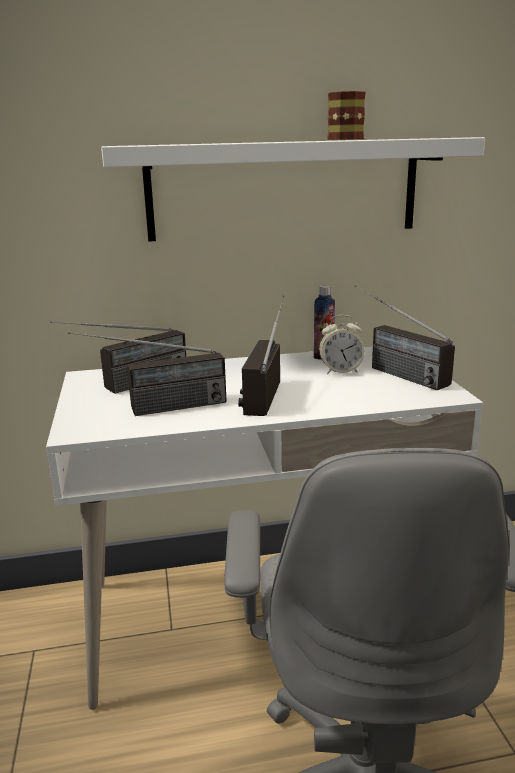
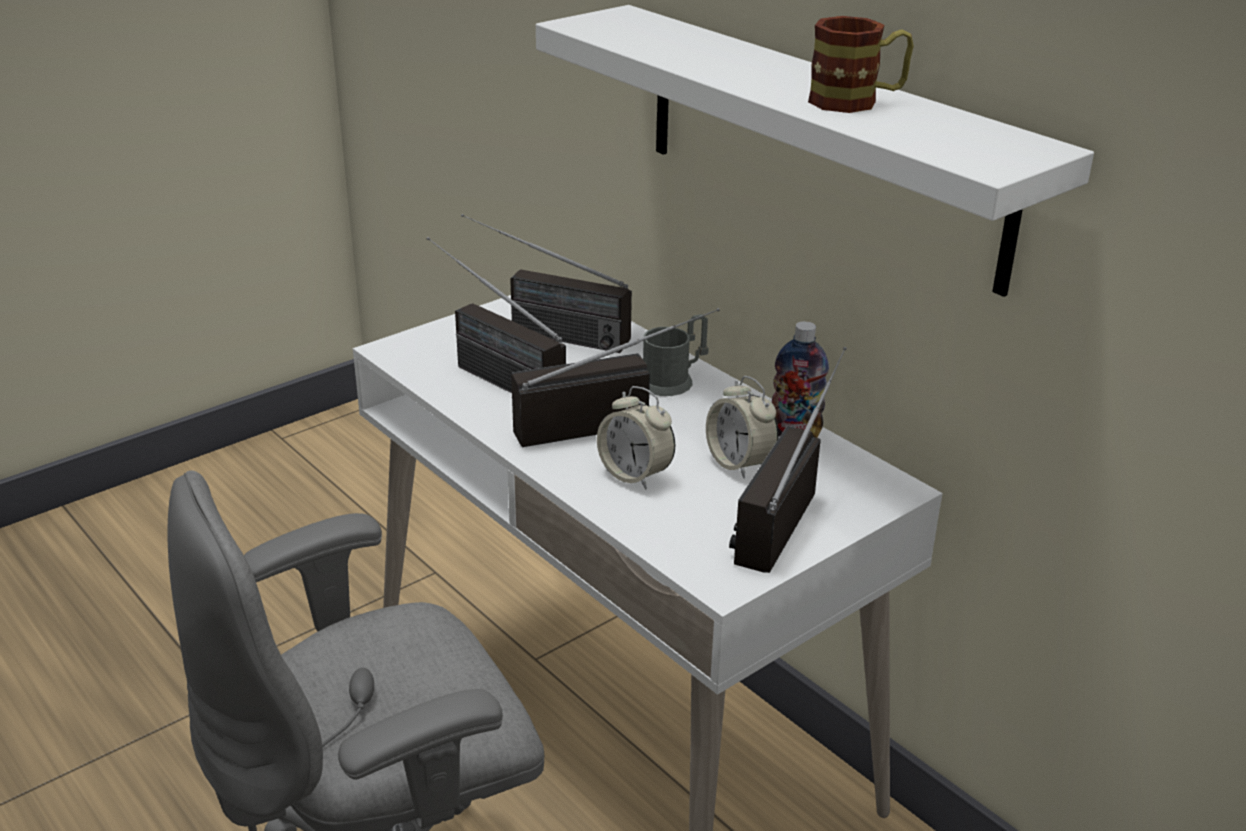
camera: 60 degrees right, 10 degrees up
none -> alarm clock [597,386,675,489]
none -> grey mug [643,314,709,396]

